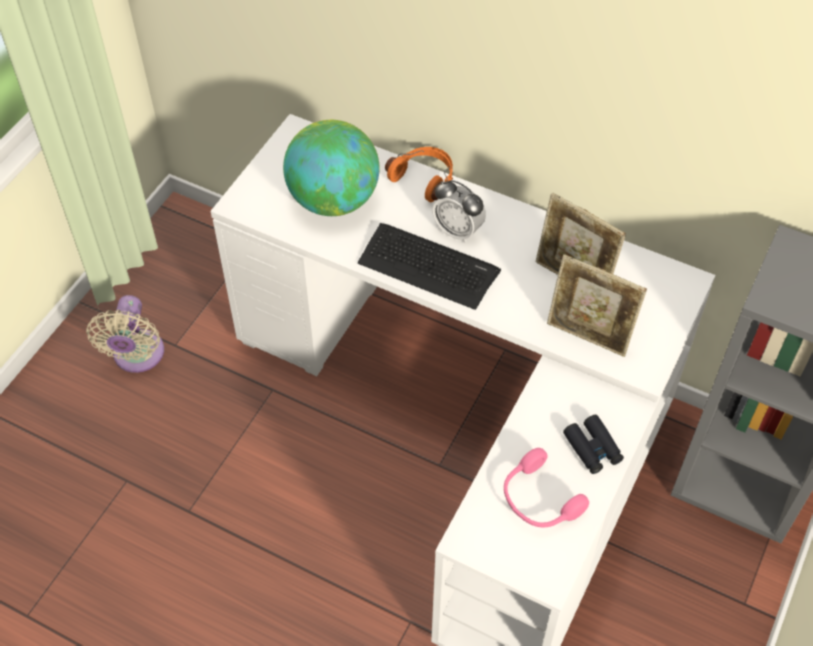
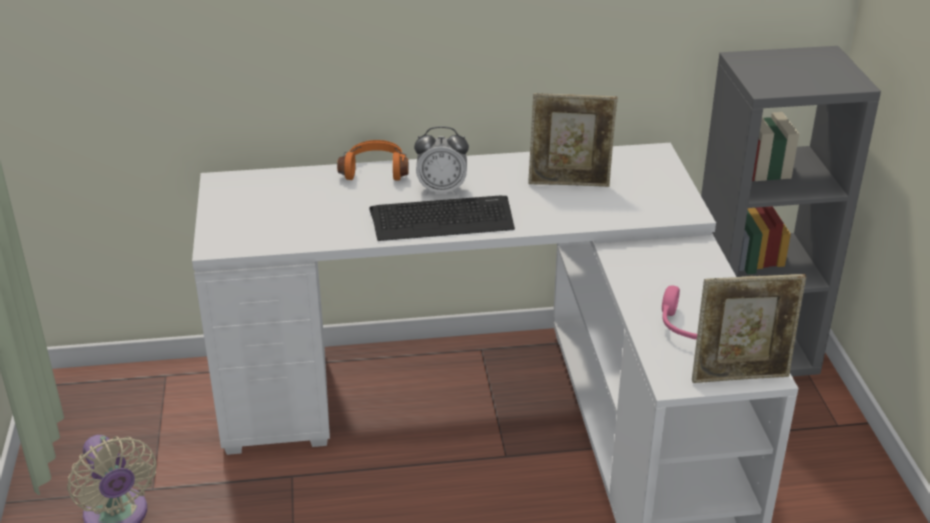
camera: 35 degrees left, 20 degrees down
globe [283,120,380,216] -> none
picture frame [547,254,647,357] -> picture frame moved to [692,274,806,383]
black binoculars [563,415,624,474] -> none

